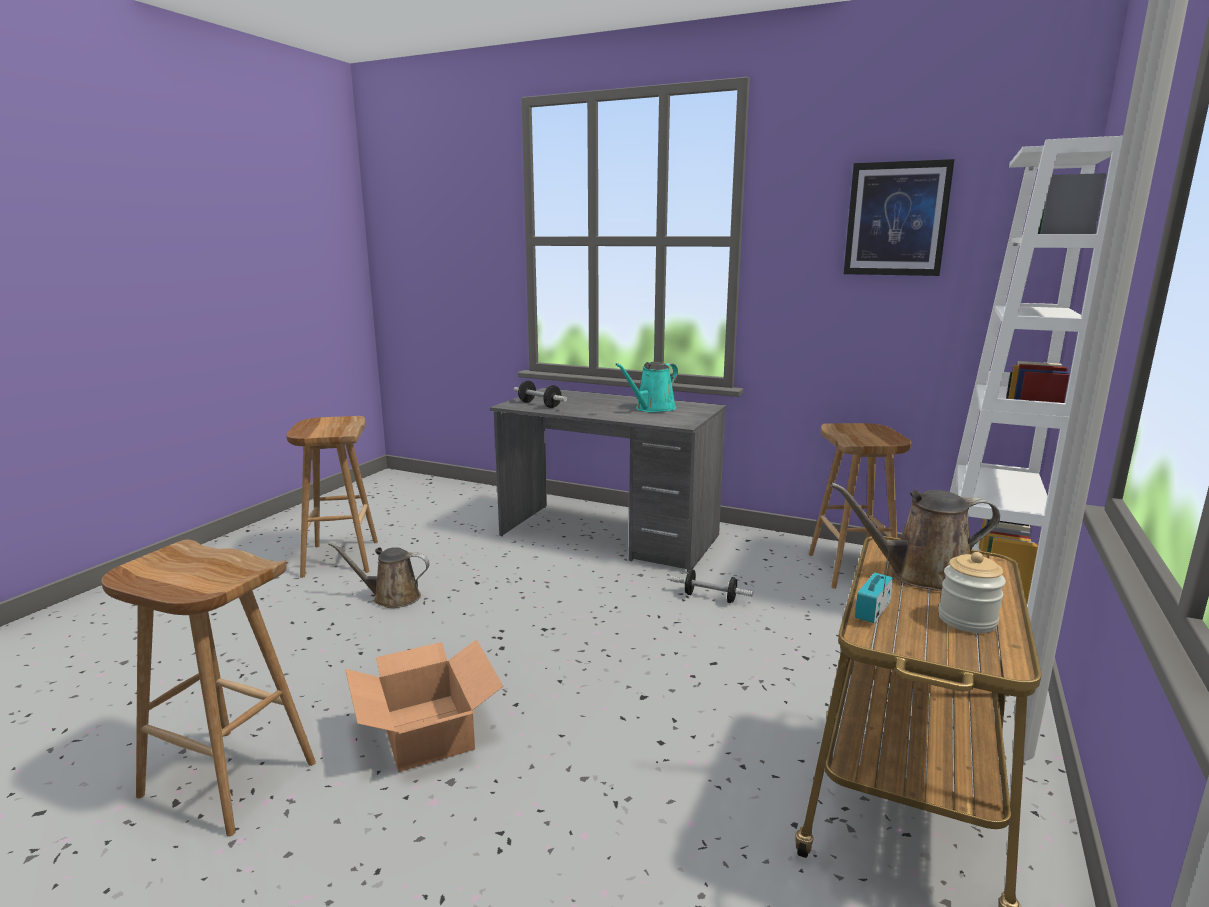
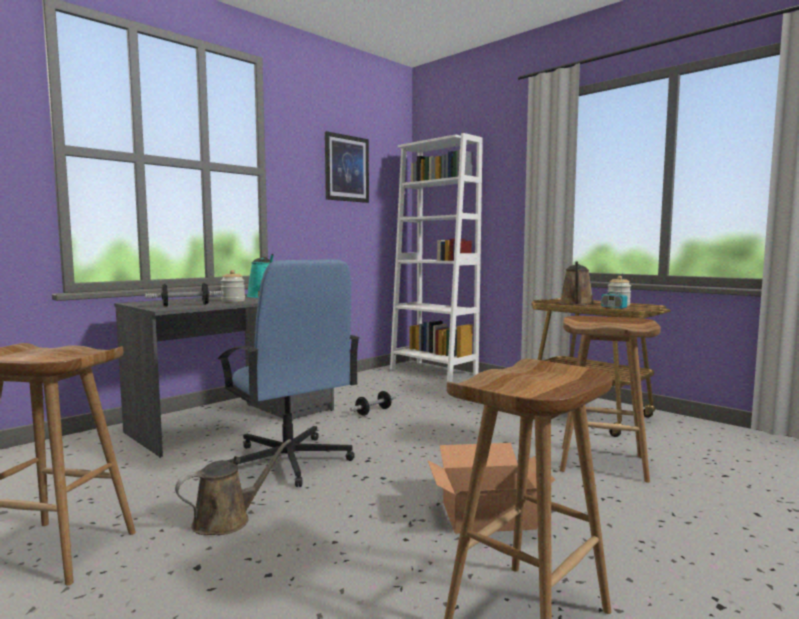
camera: 70 degrees left, 10 degrees down
brown watering can [328,542,430,608] -> brown watering can turned 150 degrees counterclockwise [175,439,291,535]
brown stool [809,423,912,589] -> brown stool moved to [560,316,661,483]
none -> blue office chair [218,259,360,487]
none -> jar [221,270,245,302]

